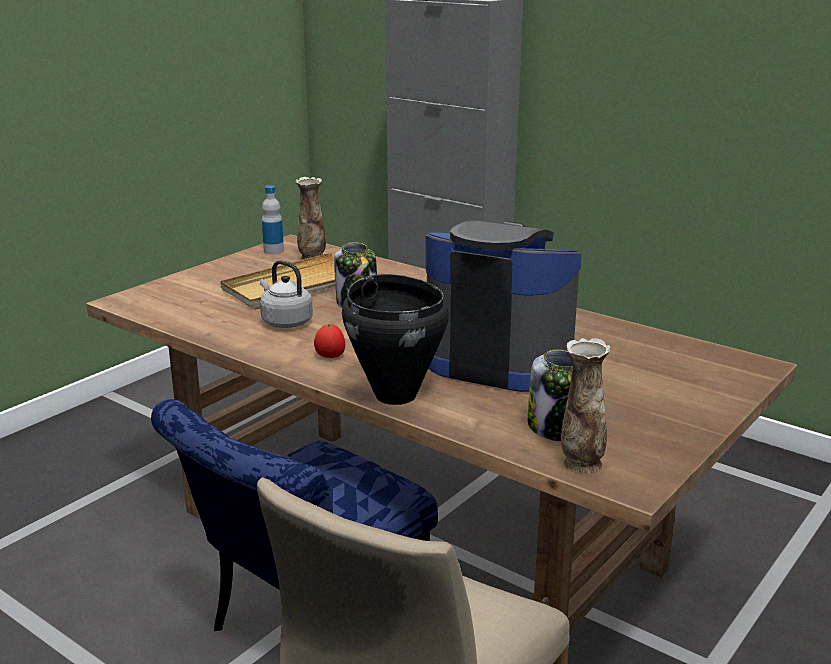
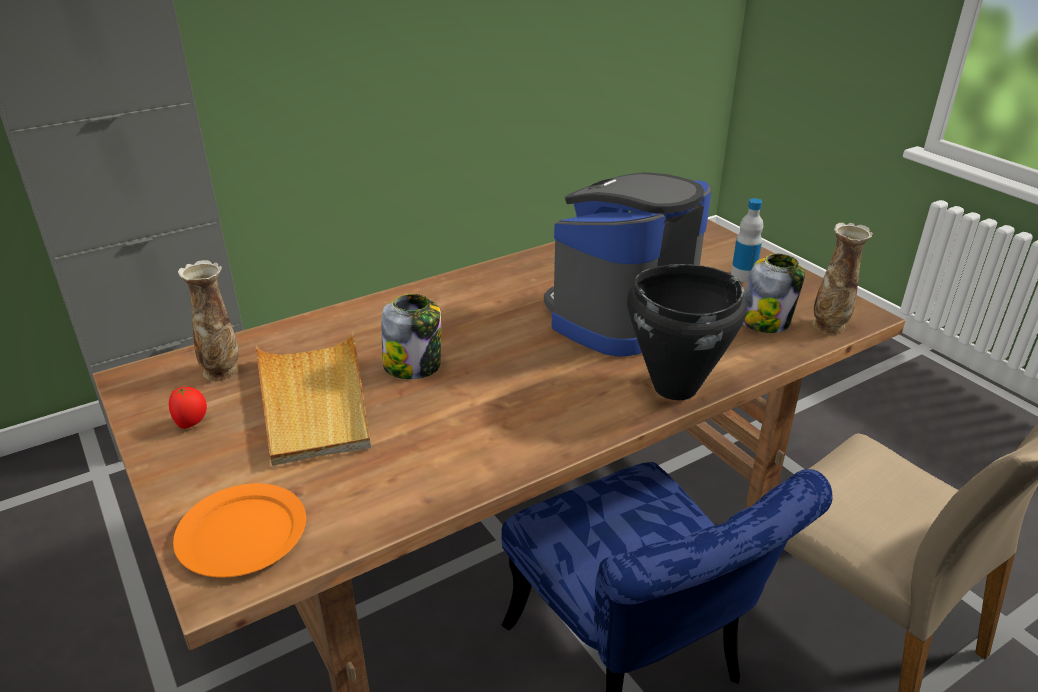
camera: 70 degrees left, 10 degrees up
grey kettle [260,260,313,328] -> none
bottle [262,185,284,254] -> bottle moved to [731,198,763,282]
tomato [314,324,345,358] -> tomato moved to [169,386,207,429]
none -> orange plate [173,483,306,578]

